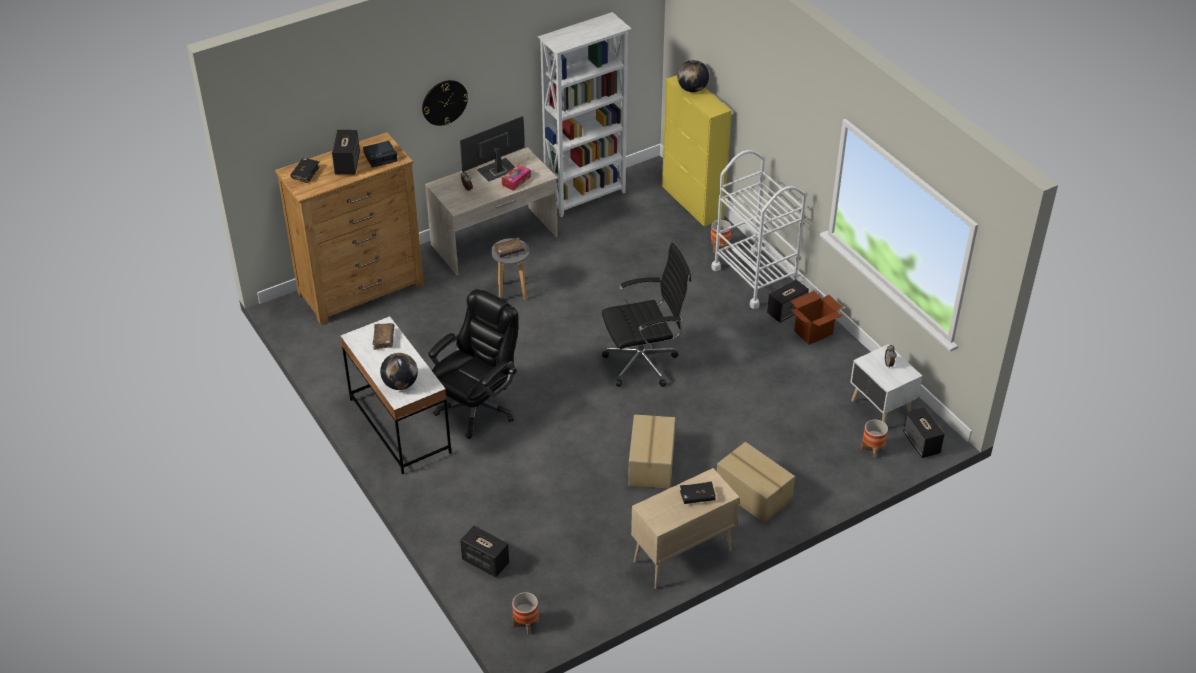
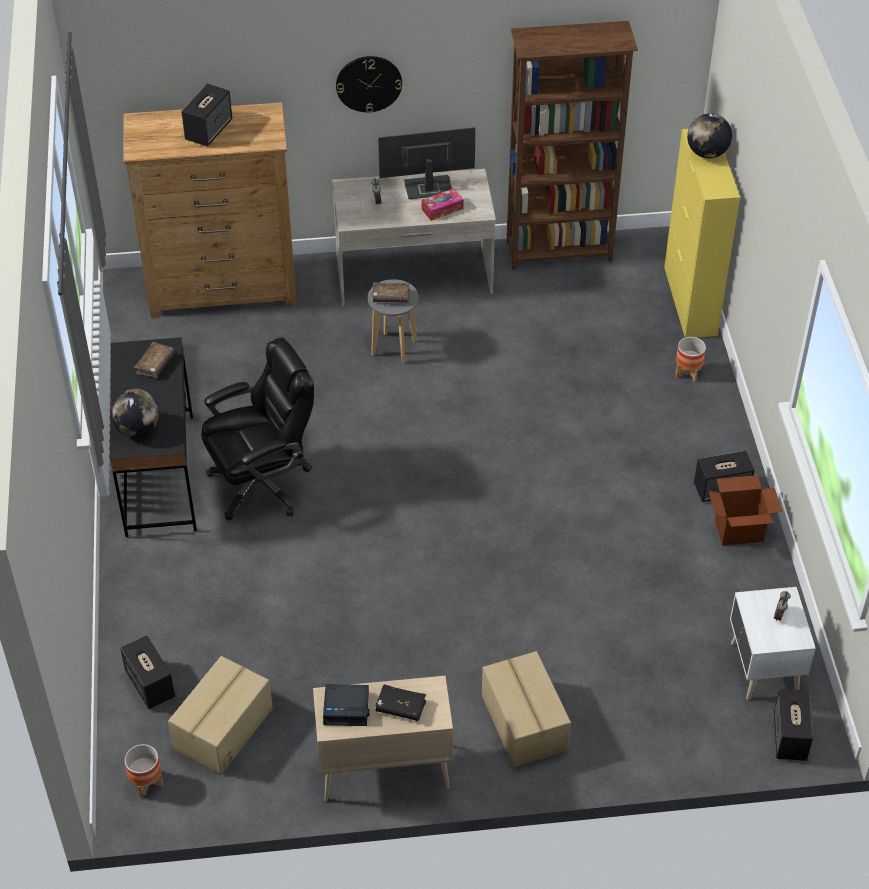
camera: 25 degrees right, 5 degrees up
black book [290,158,320,183] -> none
white desk [340,316,451,474] -> black desk [110,337,197,537]
alarm clock [363,141,398,168] -> alarm clock moved to [323,684,370,726]
white bookcase [538,12,632,217] -> brown bookcase [506,21,638,270]
black office chair [602,243,691,387] -> none
cardboard box [628,414,675,489] -> cardboard box moved to [168,656,273,774]
white cart [711,150,806,309] -> none
planter [861,419,888,458] -> none

